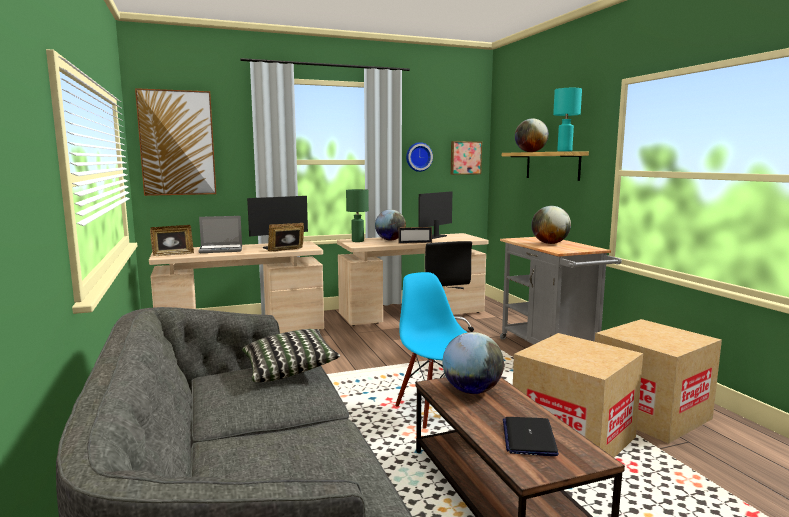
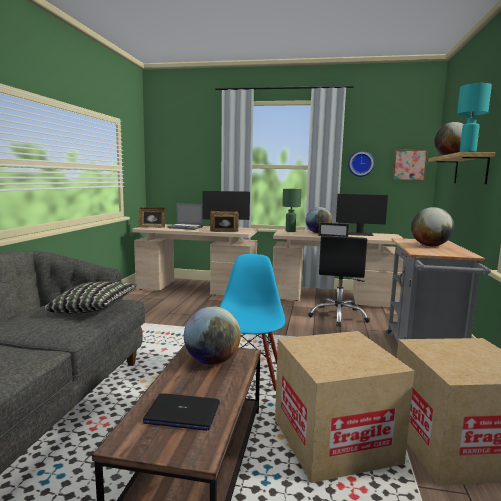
camera: 30 degrees right, 0 degrees up
picture [135,88,216,196] -> none
monitor [418,191,453,239] -> monitor turned 150 degrees counterclockwise [336,194,388,236]
laptop [503,417,559,456] -> laptop turned 120 degrees counterclockwise [143,393,220,431]

